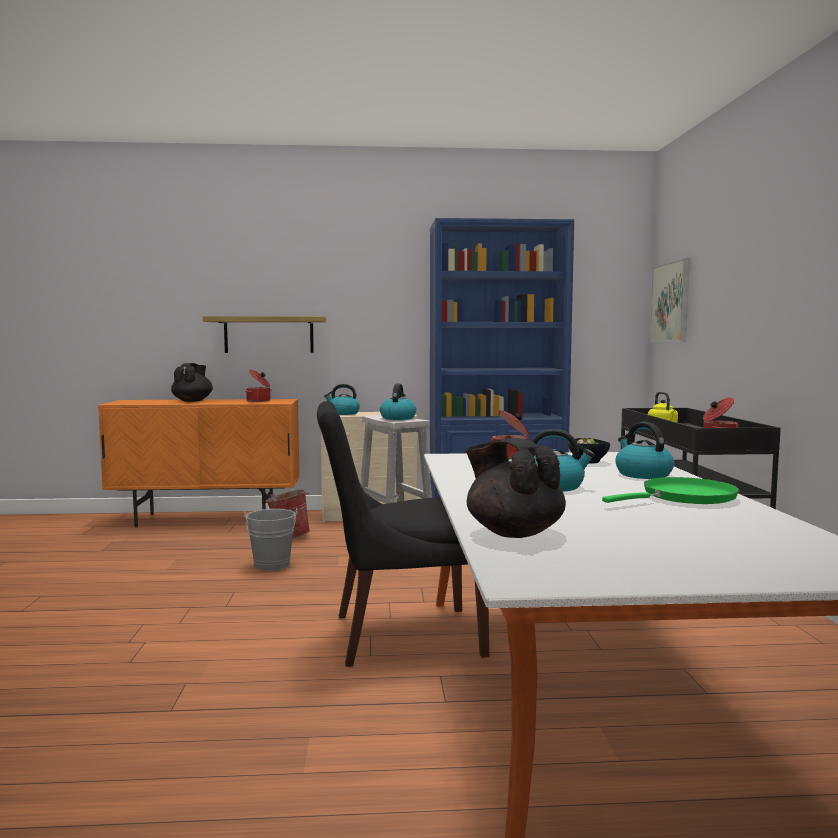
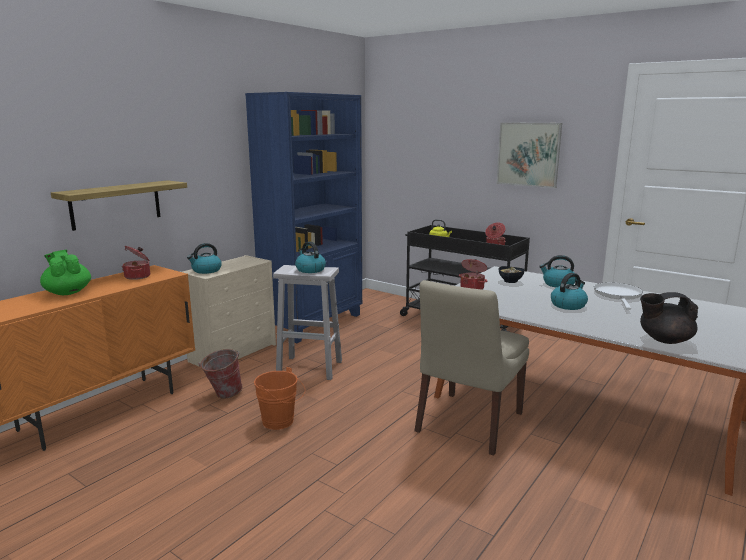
camera: 50 degrees left, 10 degrees up
black teapot [171,363,213,402] -> green teapot [40,250,91,295]
grey bucket [244,508,298,571] -> orange bucket [254,367,305,430]
black chair [317,401,489,667] -> beige chair [414,280,529,456]
green frying pan [602,477,739,504] -> white frying pan [594,282,643,310]
picture [650,258,690,341] -> picture moved to [497,122,562,188]

